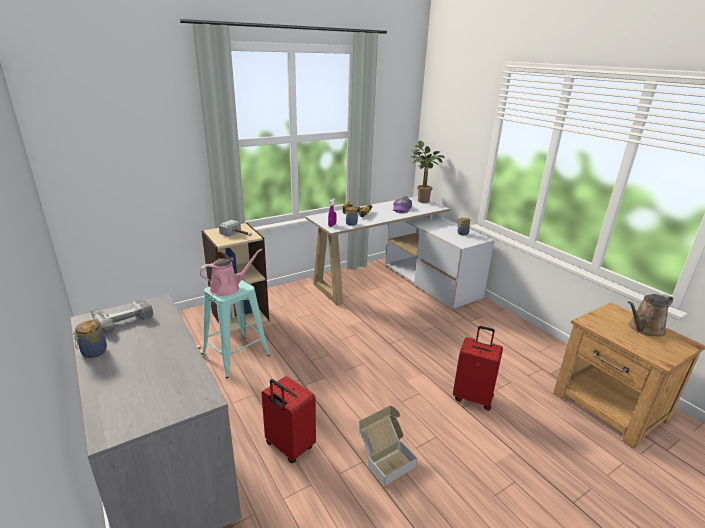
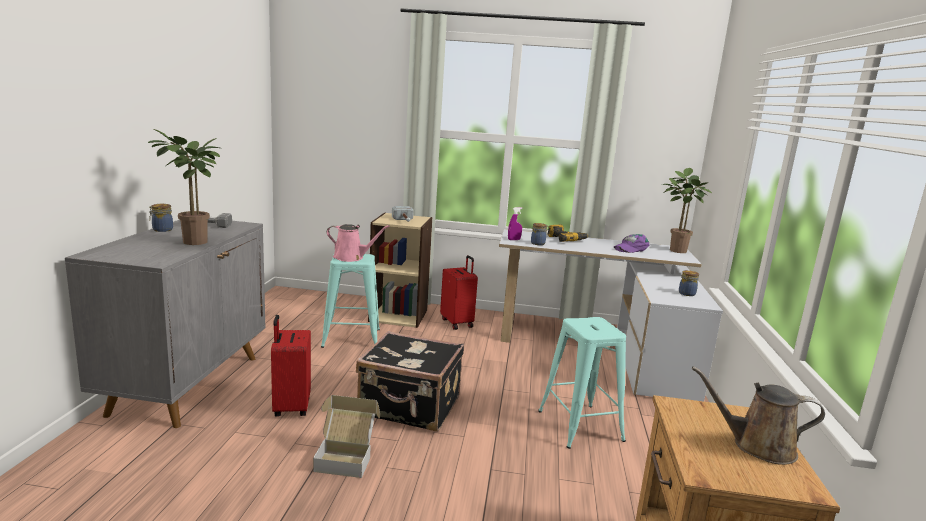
camera: 40 degrees right, 10 degrees down
red suitcase [453,326,503,411] -> red suitcase moved to [440,255,478,330]
none -> potted plant [148,129,220,245]
none -> black suitcase [356,331,464,431]
none -> turquoise stool [538,317,626,449]

